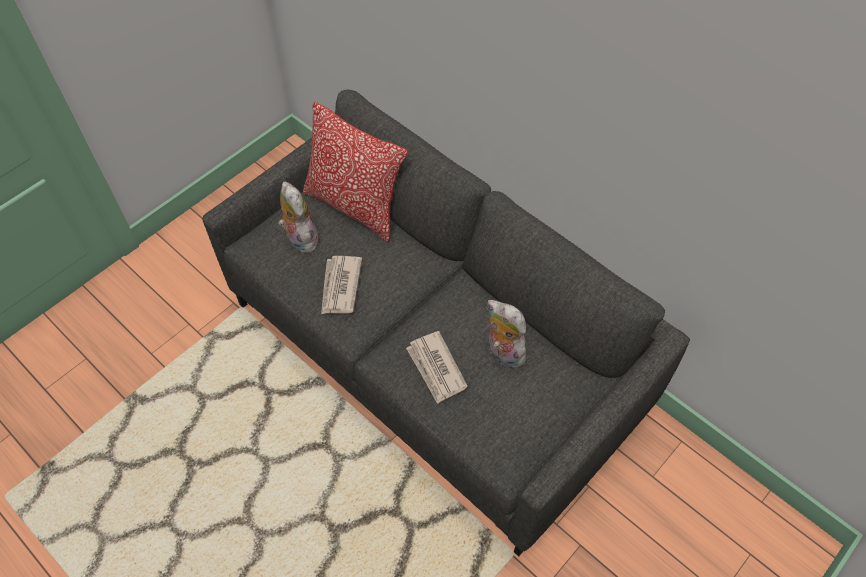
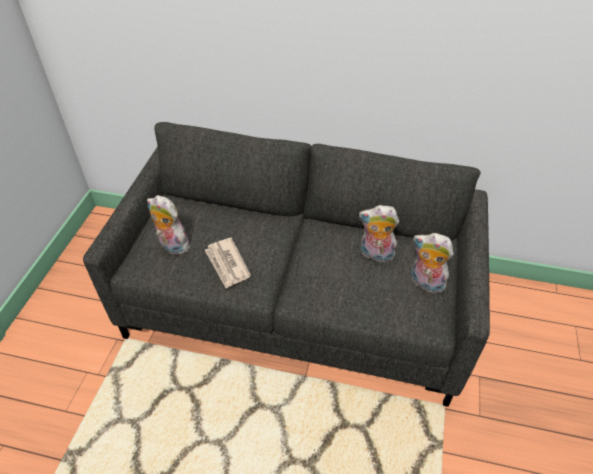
camera: 30 degrees left, 10 degrees down
pillow [303,102,408,242] -> none
newspaper [406,331,468,404] -> none
none -> plush toy [411,233,454,293]

